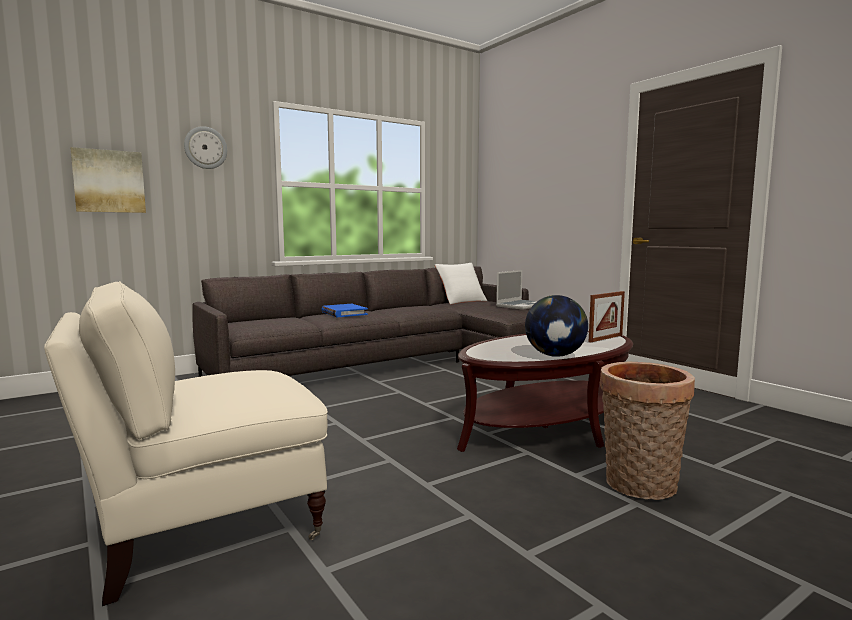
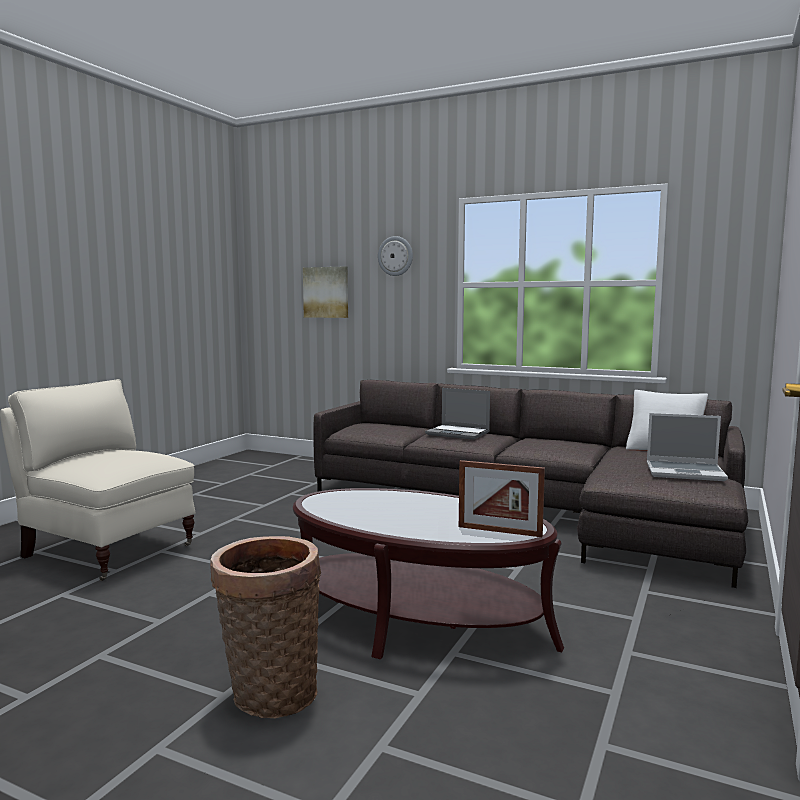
camera: 60 degrees right, 0 degrees up
blue book [322,304,368,317] -> laptop [425,388,490,440]
globe [525,295,588,357] -> none

